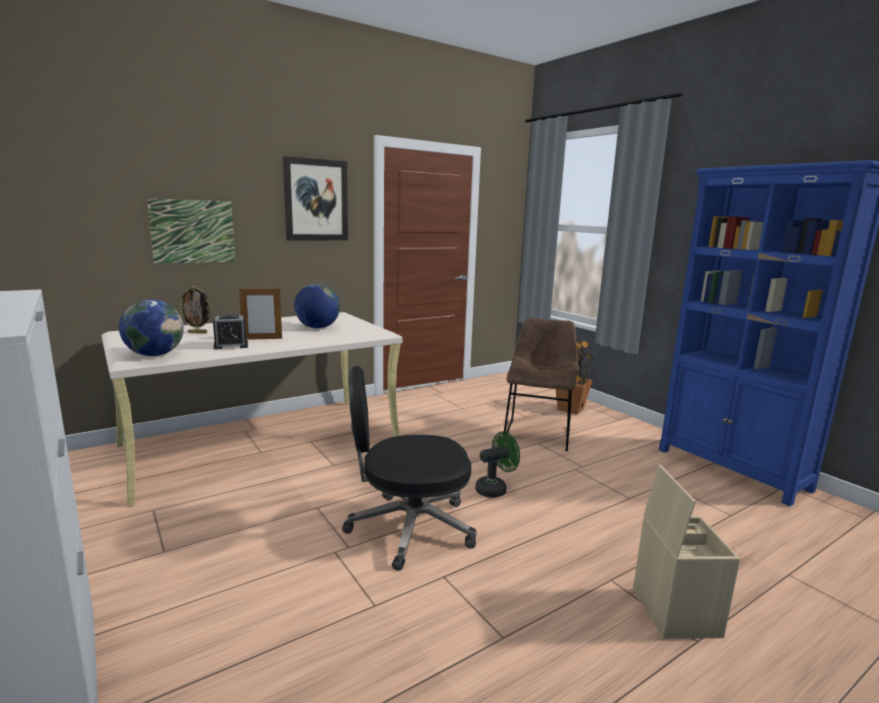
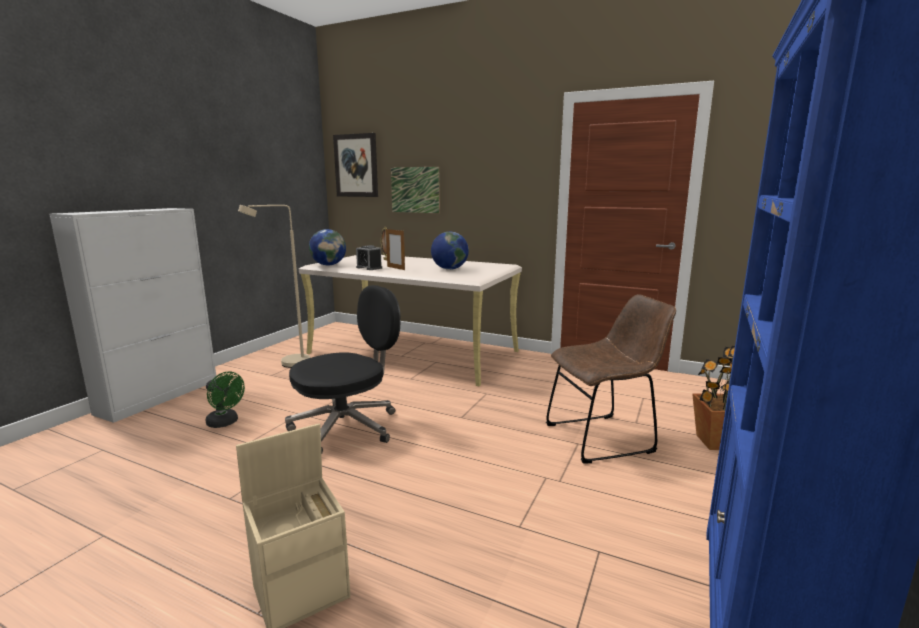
camera: 60 degrees right, 0 degrees up
picture [283,156,348,240] -> picture moved to [333,133,378,197]
black office chair [342,366,477,571] -> black office chair turned 90 degrees clockwise [285,285,401,455]
green fan [475,431,520,498] -> green fan moved to [205,372,245,428]
none -> beige floor lamp [238,205,310,368]

